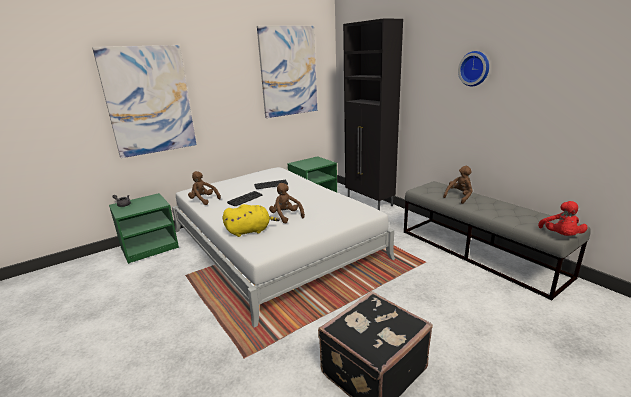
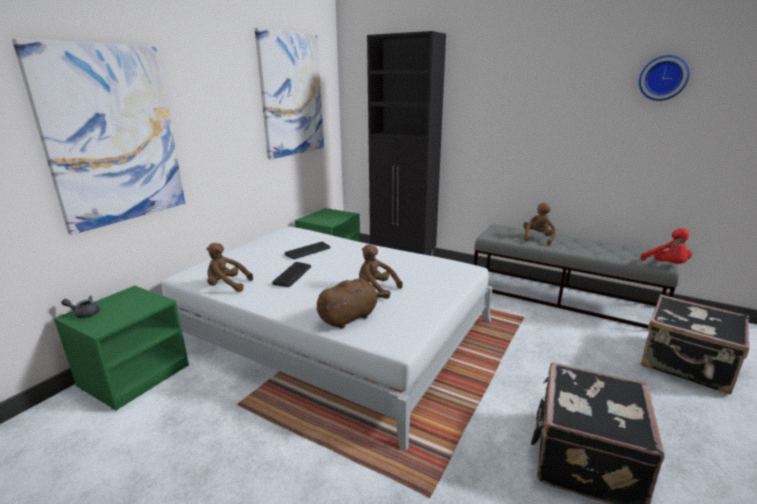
camera: 25 degrees left, 0 degrees up
yellow plush toy [223,204,280,237] -> brown plush toy [317,279,390,329]
wall clock [458,51,489,86] -> wall clock moved to [639,55,690,101]
none -> black suitcase [641,294,749,394]

